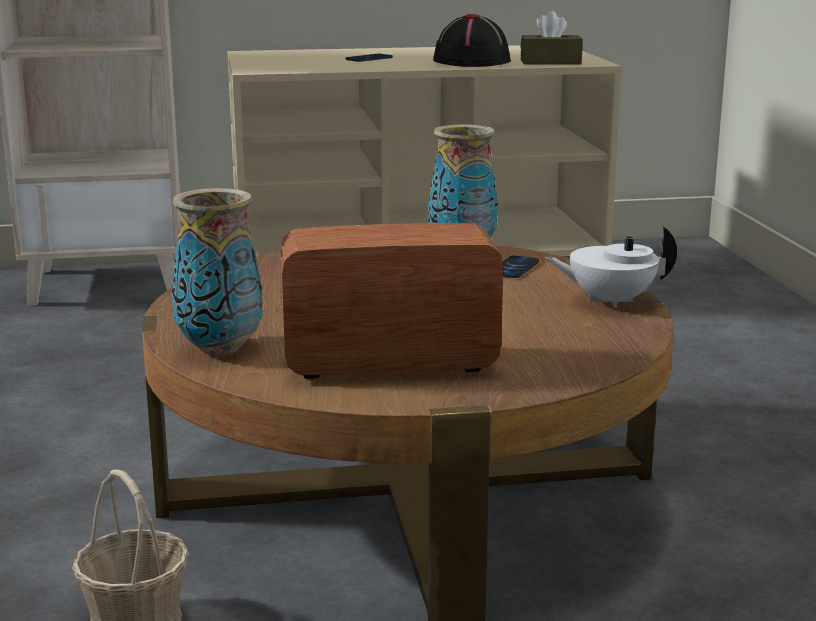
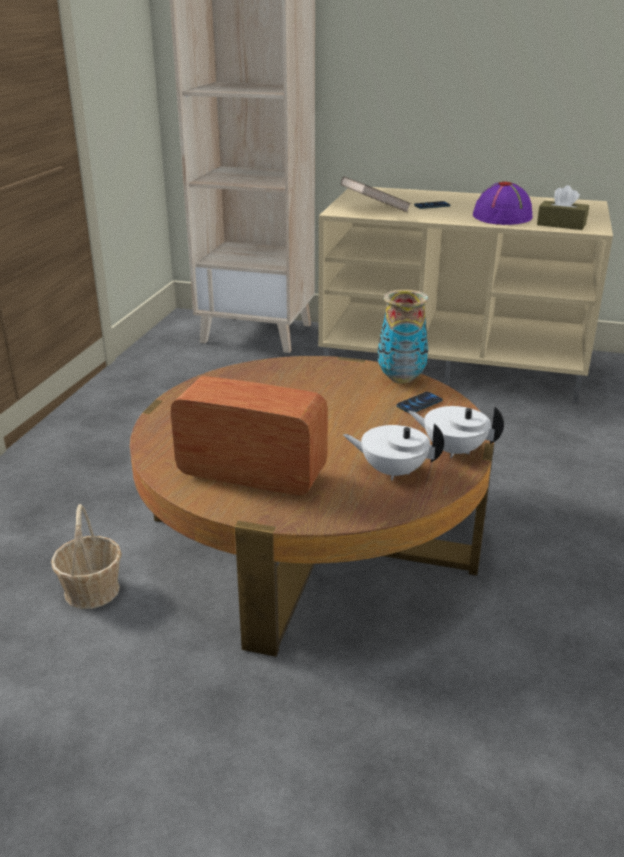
camera: 25 degrees right, 10 degrees up
vase [172,188,263,355] -> none
black hat [433,14,511,67] -> purple hat [473,181,532,225]
none -> brown book [340,176,411,212]
none -> white teapot [343,423,444,480]

